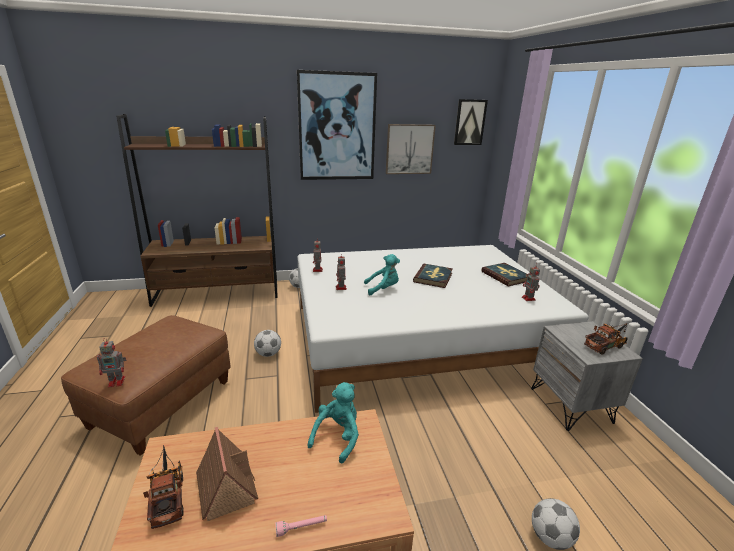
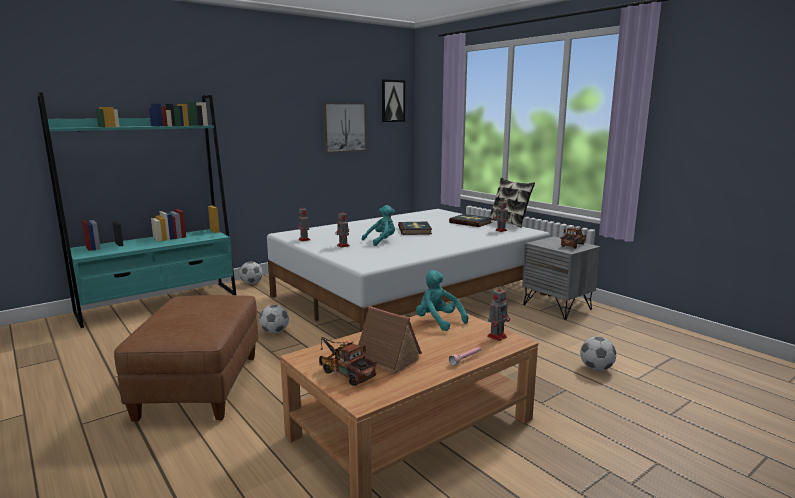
camera: 25 degrees left, 10 degrees down
toy robot [97,338,126,387] -> toy robot moved to [487,284,510,341]
brown bookcase [116,114,278,307] -> turquoise bookcase [37,92,236,328]
picture [297,70,377,180] -> none
turquoise plush toy [308,382,359,463] -> turquoise plush toy turned 45 degrees counterclockwise [416,270,468,331]
none -> pillow [489,178,535,227]

